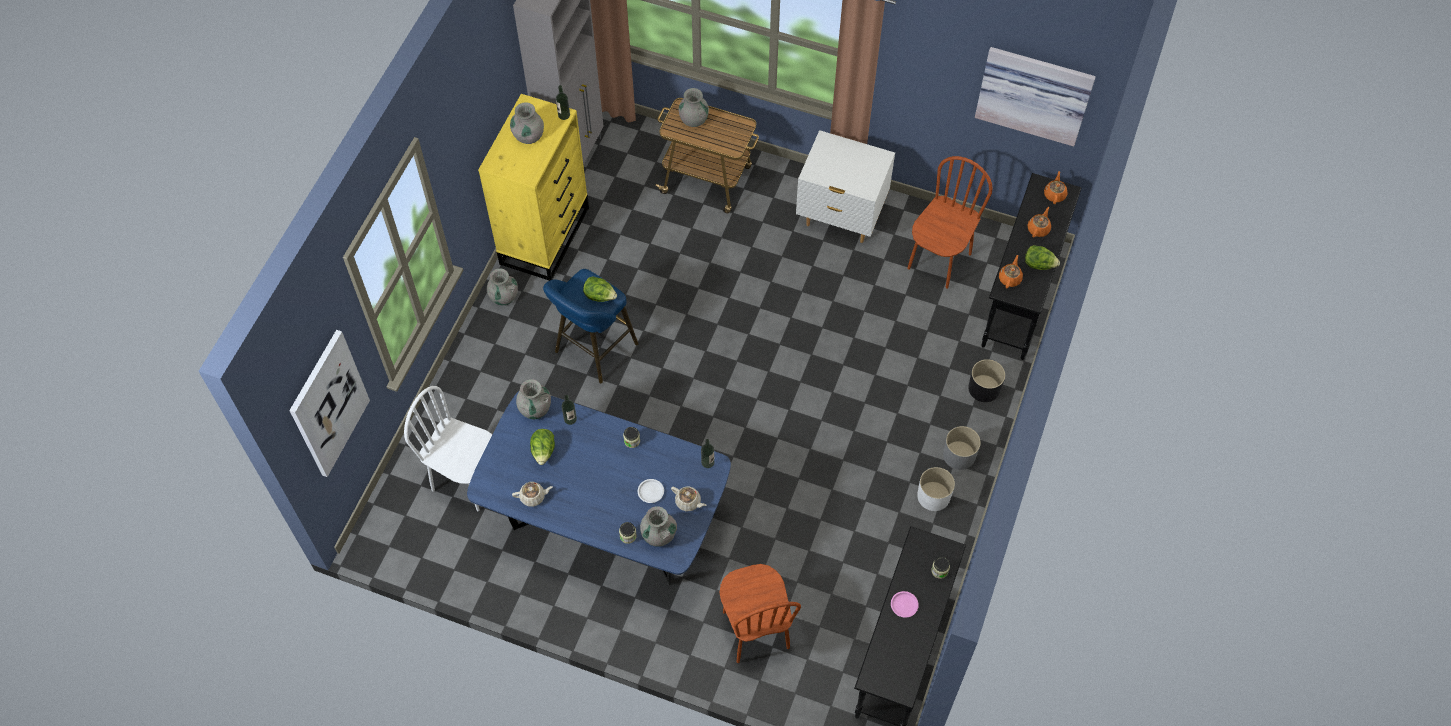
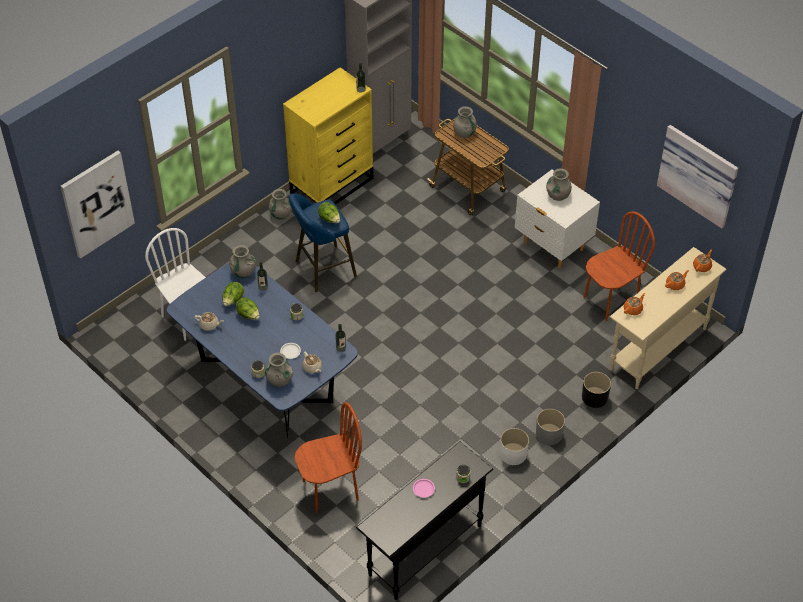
camera: 25 degrees right, 10 degrees down
grey vase [510,102,544,144] -> grey vase moved to [546,168,572,201]
brown chair [720,564,801,663] -> brown chair turned 120 degrees counterclockwise [295,402,362,513]
black console table [981,173,1081,360] -> beige console table [610,247,727,389]
lettuce [1025,245,1060,270] -> lettuce moved to [236,297,260,320]

